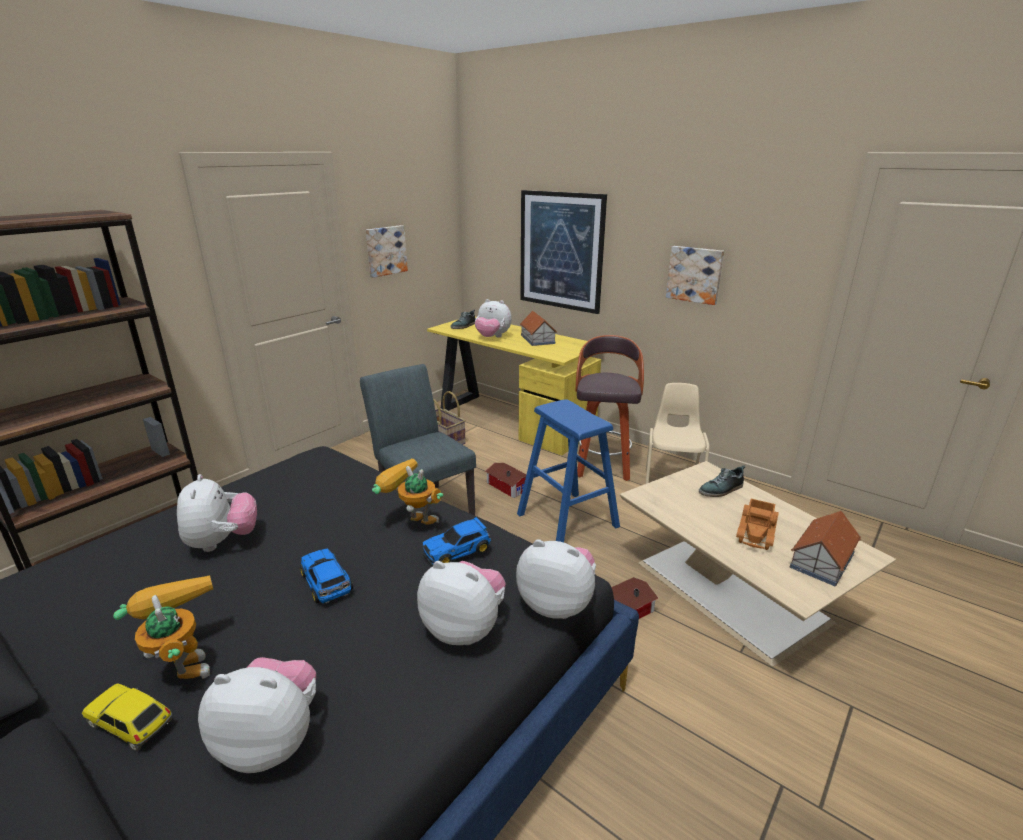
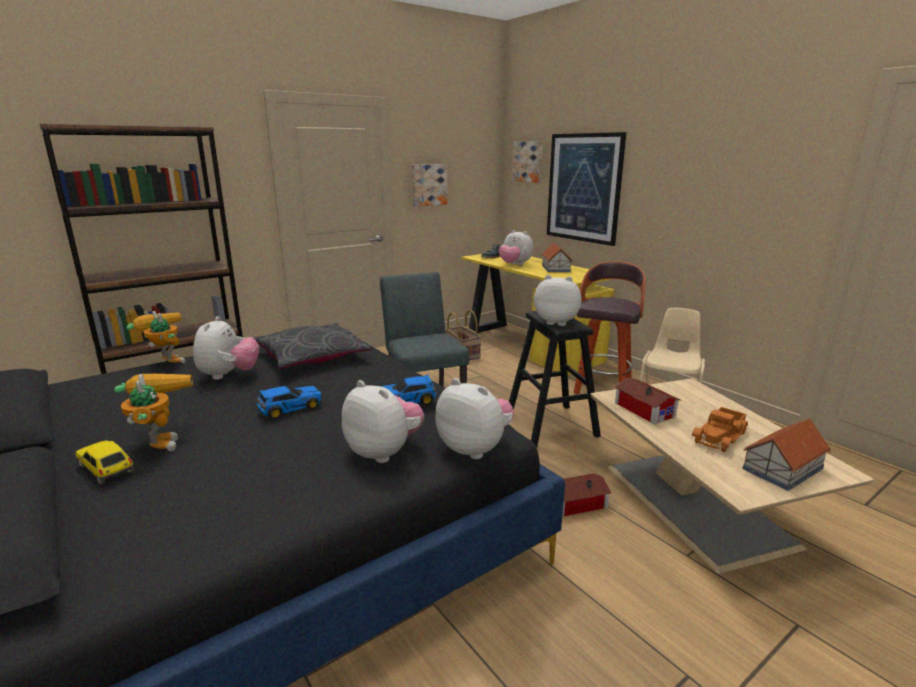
camera: 15 degrees right, 5 degrees down
plush toy [198,657,316,773] -> plush toy moved to [534,275,581,326]
toy car [300,548,353,604] -> toy car turned 75 degrees clockwise [257,386,323,419]
toy robot [372,459,443,525] -> toy robot moved to [126,311,186,363]
toy house [485,463,527,498] -> toy house moved to [614,377,680,424]
blue stool [517,399,620,543] -> black stool [509,311,601,447]
picture [666,246,724,305] -> picture moved to [512,141,543,183]
shoe [699,465,745,497] -> none
none -> grey pillow [254,323,372,369]

